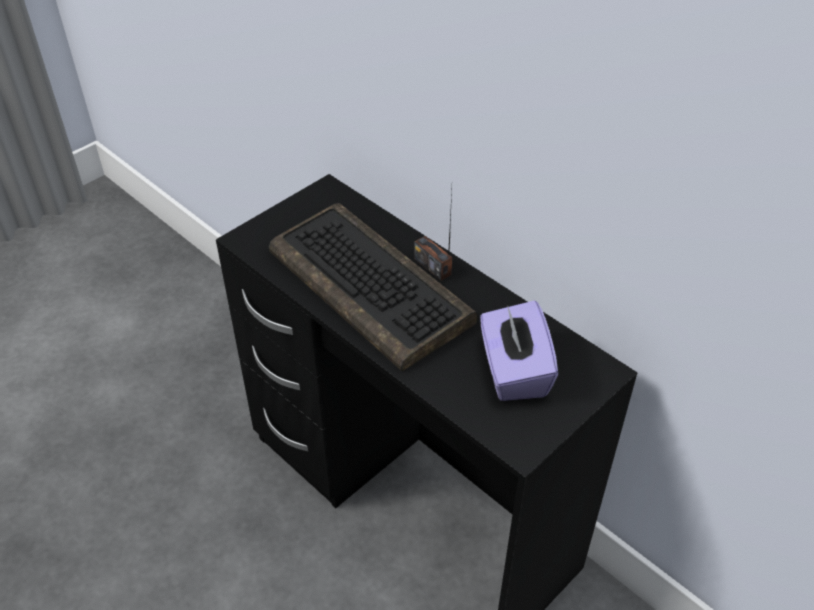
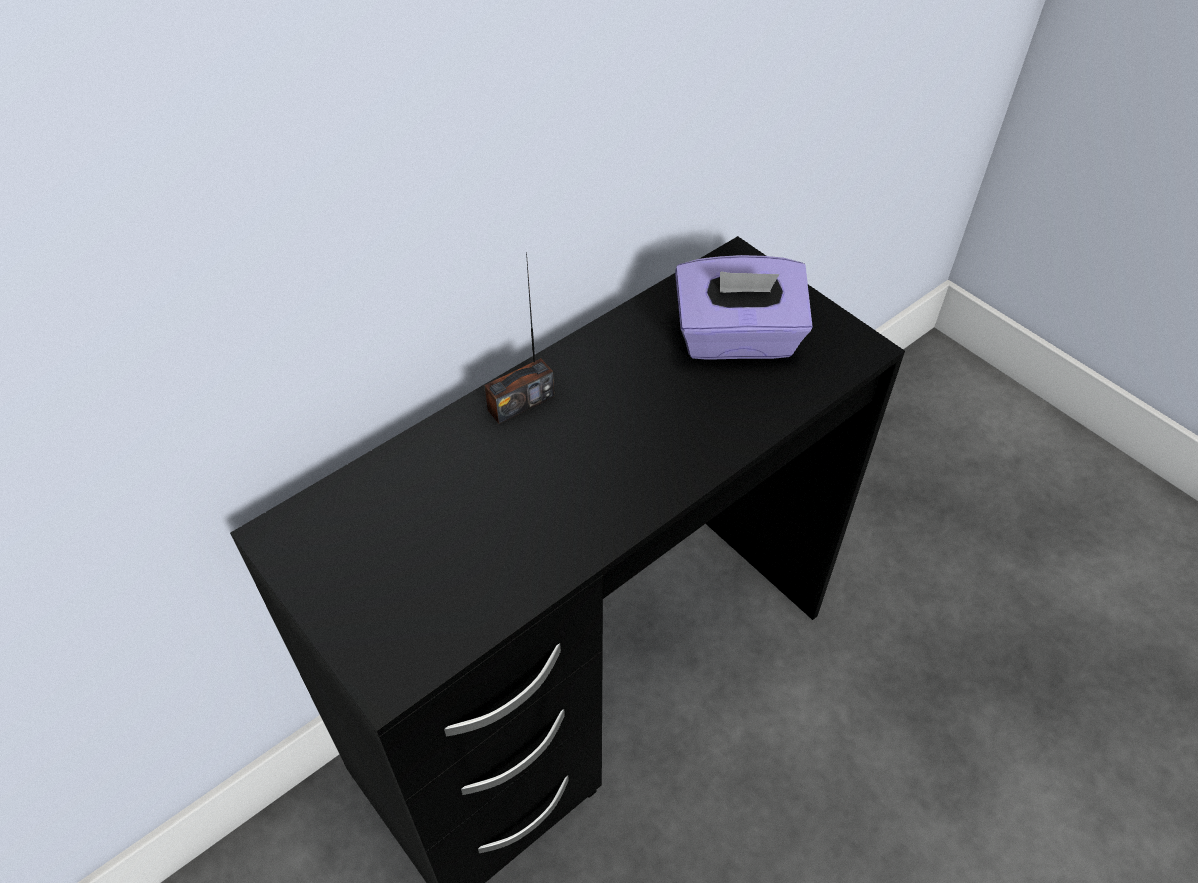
camera: 85 degrees left, 5 degrees up
keyboard [268,203,478,371] -> none

